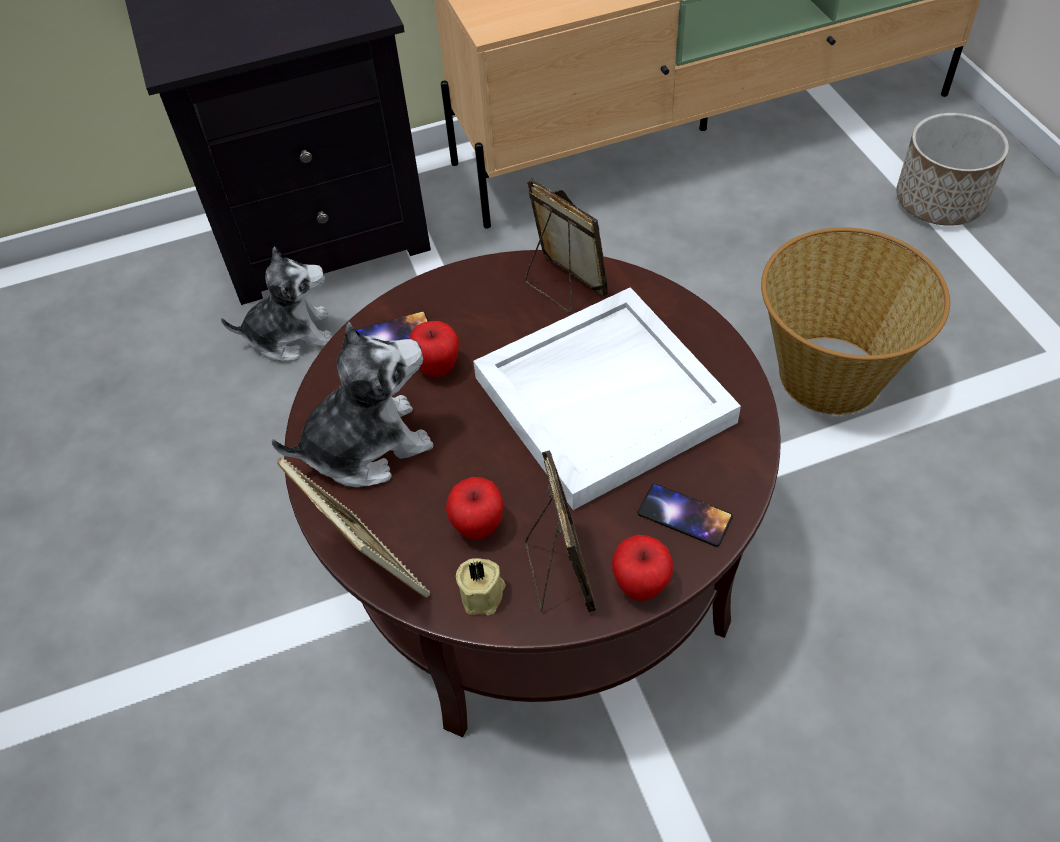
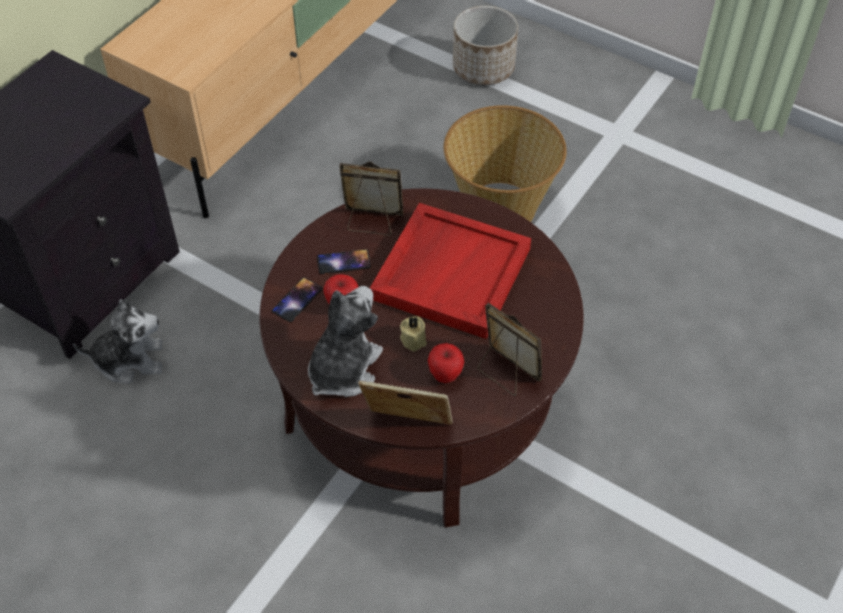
camera: 40 degrees left, 0 degrees up
plush toy [221,246,332,361] -> plush toy turned 45 degrees clockwise [73,299,163,384]
beige candle [456,558,506,615] -> beige candle moved to [400,316,427,352]
white tray [473,287,741,510] -> red tray [370,203,531,339]
apple [612,535,673,601] -> none
phone [637,484,733,547] -> phone moved to [317,249,371,274]

